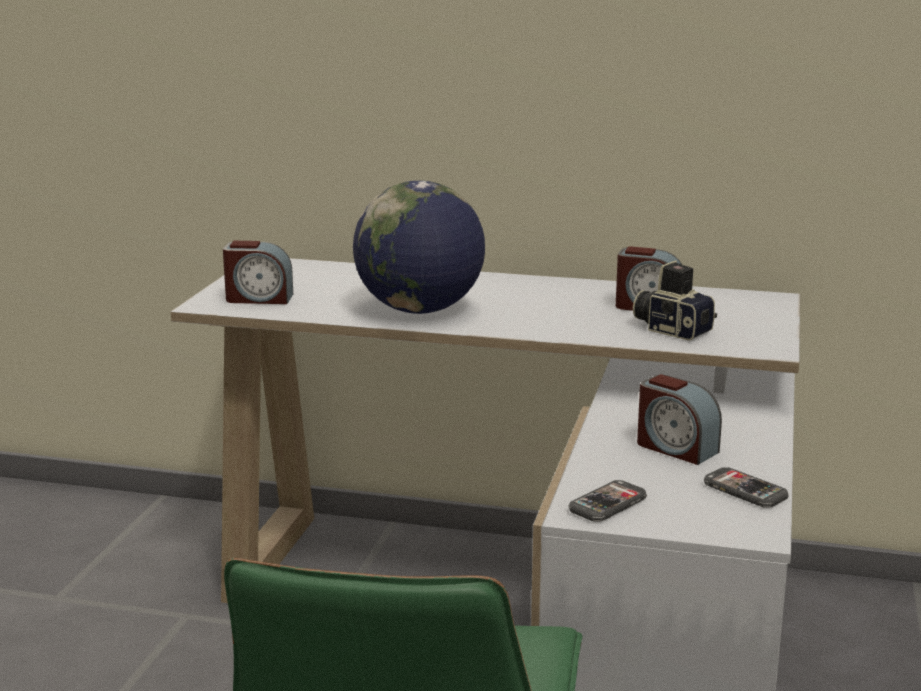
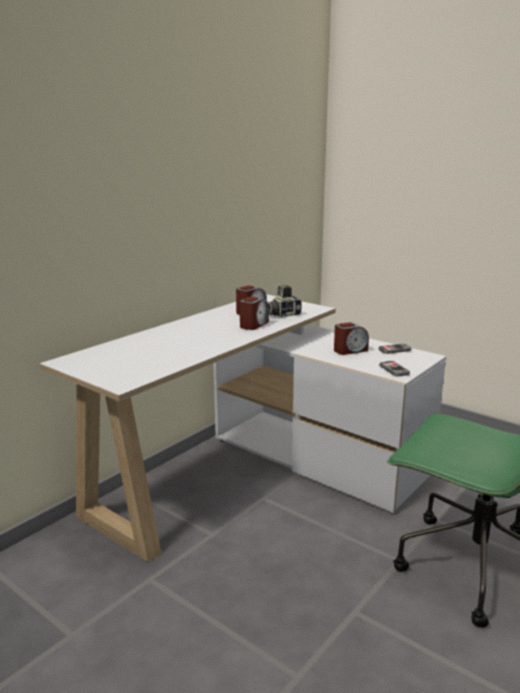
camera: 65 degrees left, 0 degrees up
alarm clock [223,241,293,304] -> alarm clock moved to [240,297,269,330]
globe [353,181,485,314] -> none

